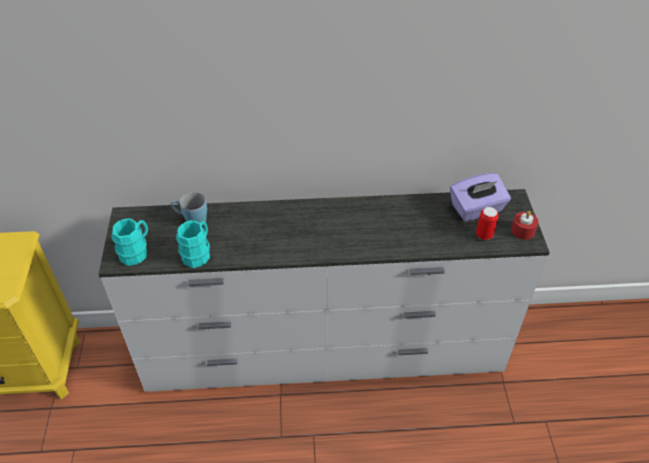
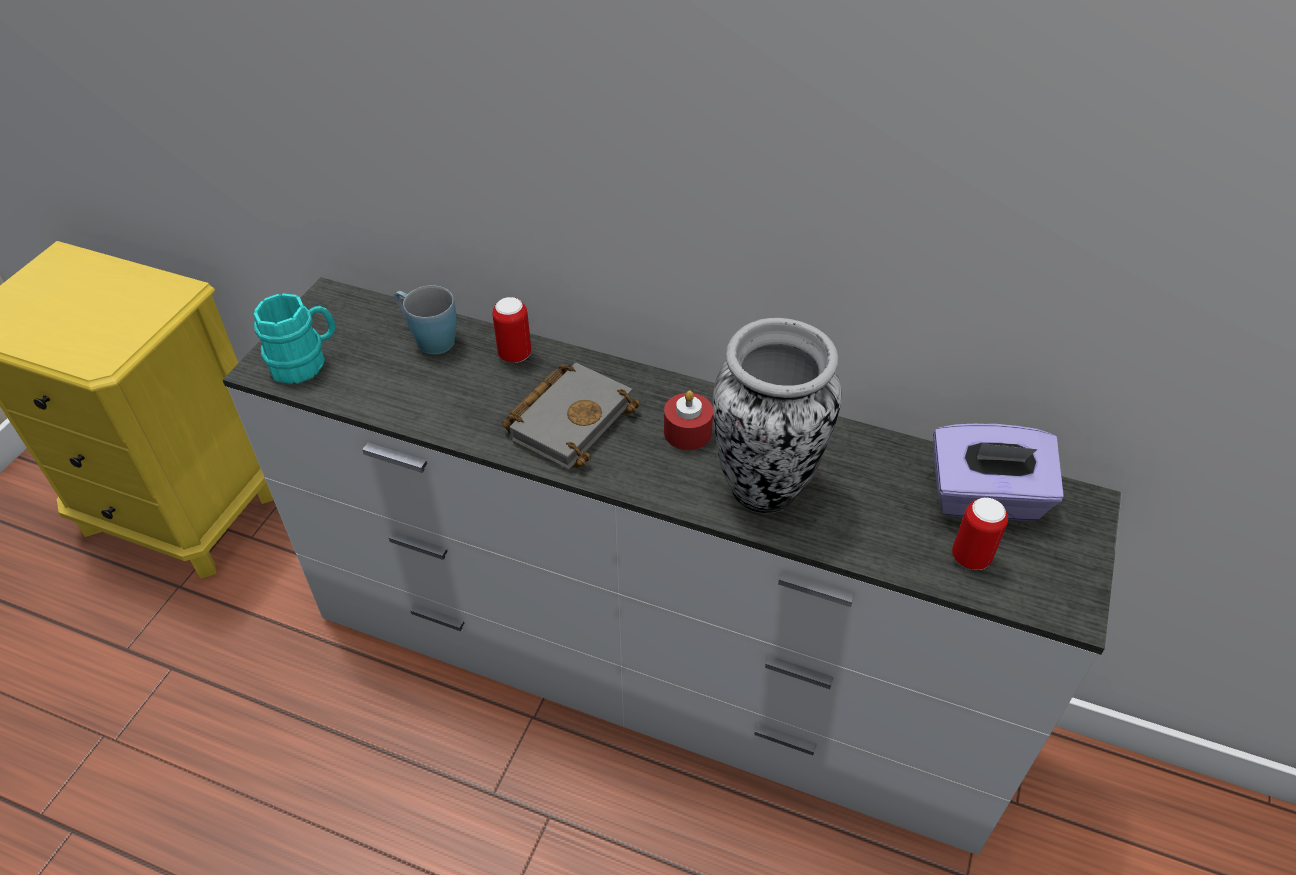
camera: 25 degrees right, 0 degrees up
turquoise mug [176,220,210,268] -> none
red candle [511,211,539,240] -> red candle moved to [664,391,713,450]
none -> can [492,297,531,363]
none -> grey book [502,363,640,469]
none -> vase [712,318,841,514]

